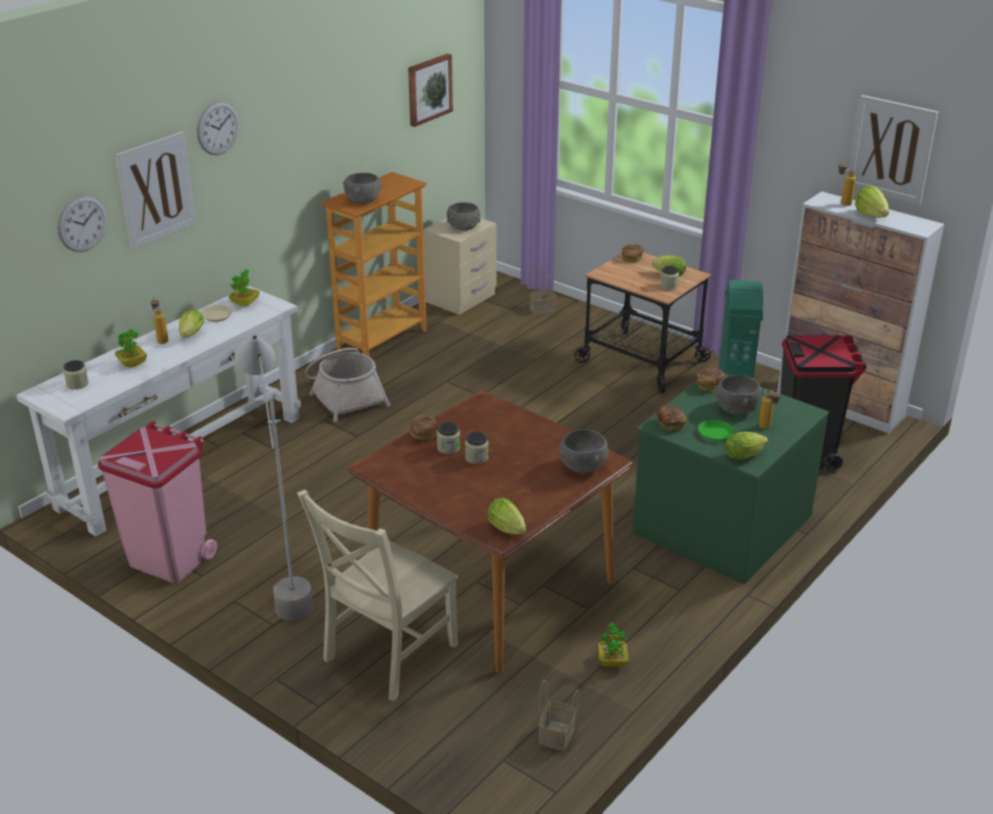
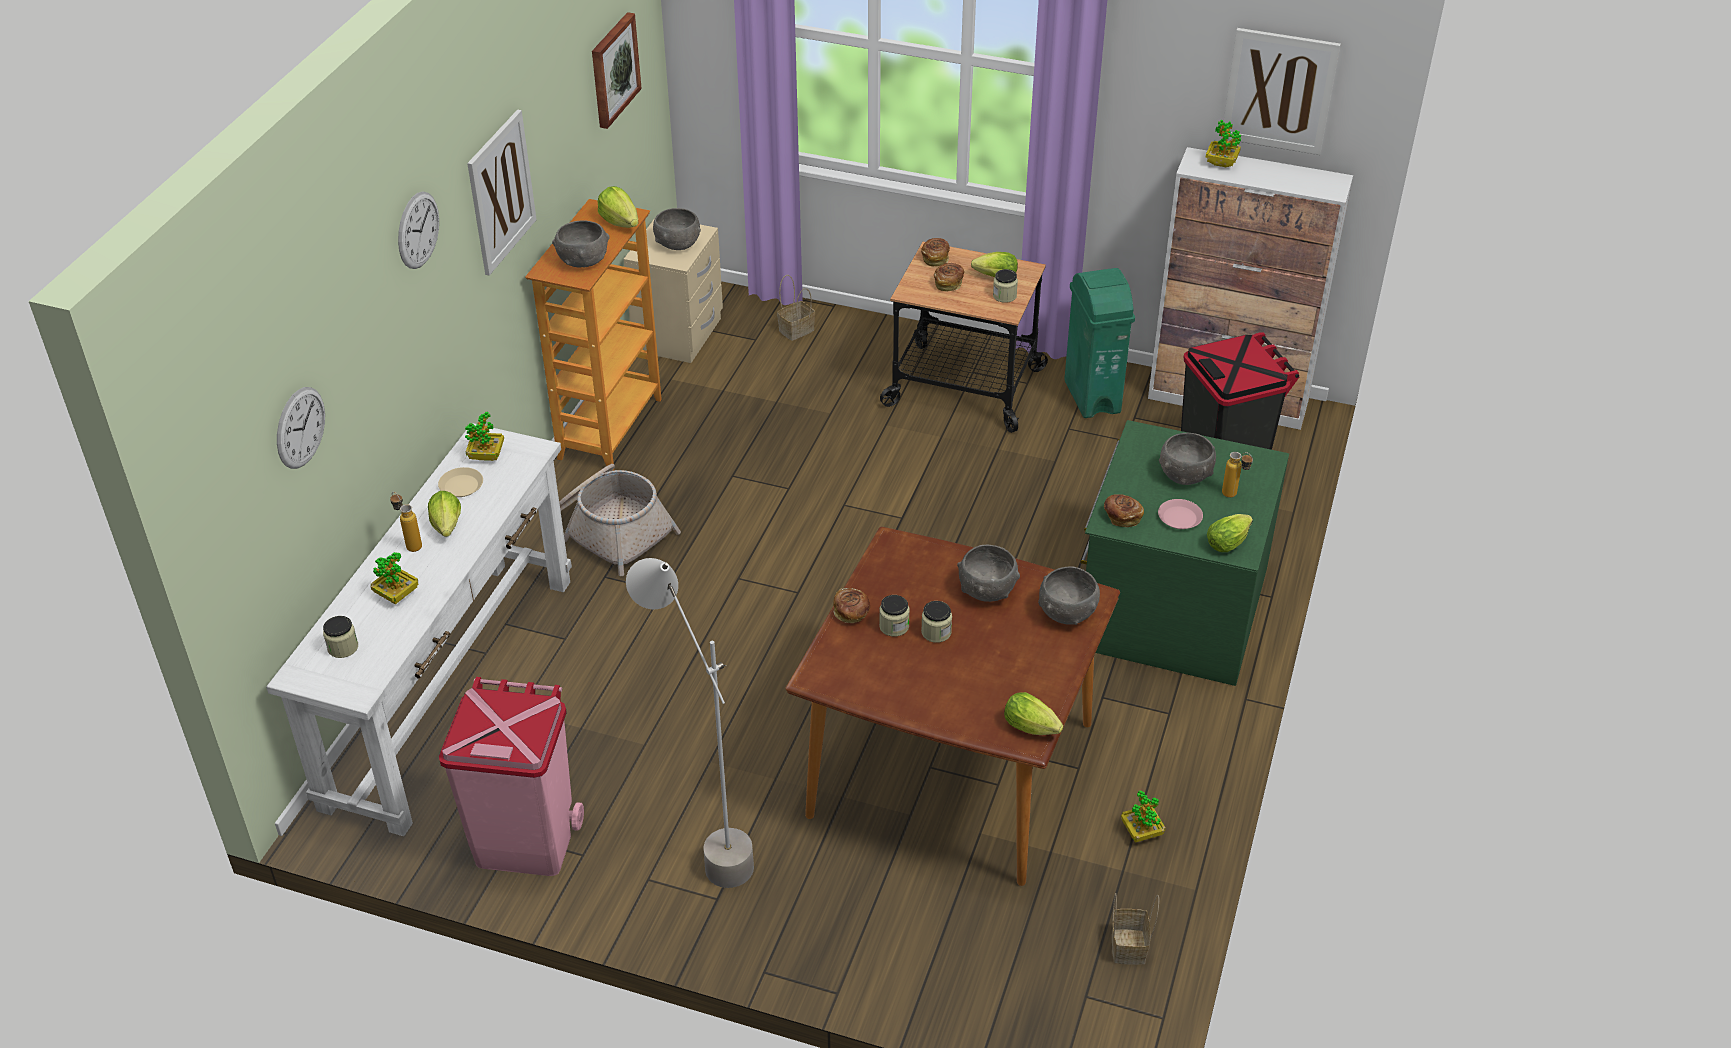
camera: 20 degrees left, 10 degrees up
picture [115,131,197,250] -> picture moved to [467,109,537,276]
beige chair [297,490,458,701] -> none
bread [697,368,725,391] -> bread moved to [934,263,964,291]
green plate [698,420,734,441] -> pink plate [1158,499,1203,529]
bottle [838,161,856,206] -> potted plant [1205,120,1241,168]
lettuce [855,186,889,218] -> lettuce moved to [598,186,638,228]
none -> grey bowl [957,545,1020,602]

